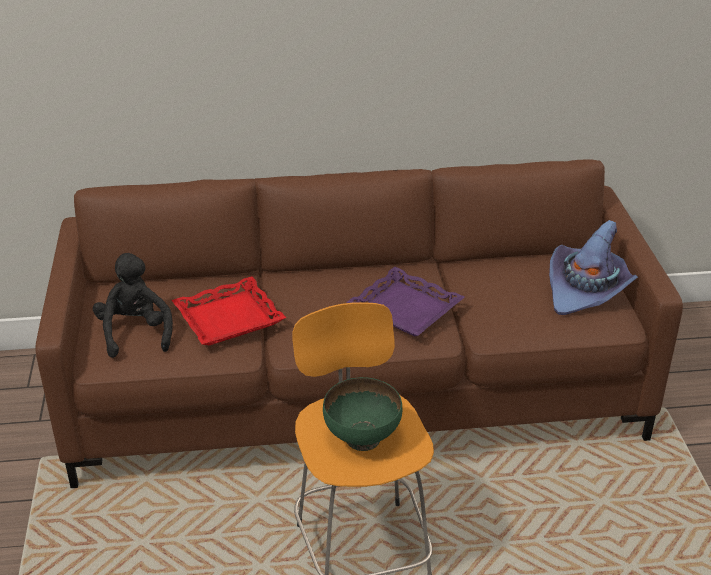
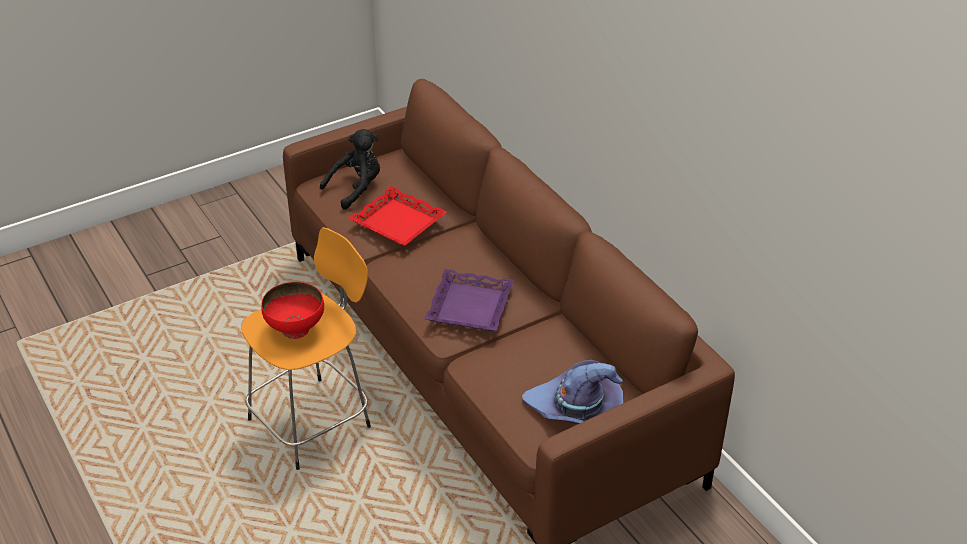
camera: 65 degrees right, 5 degrees up
green bowl [323,377,403,451] -> red bowl [261,282,324,339]

